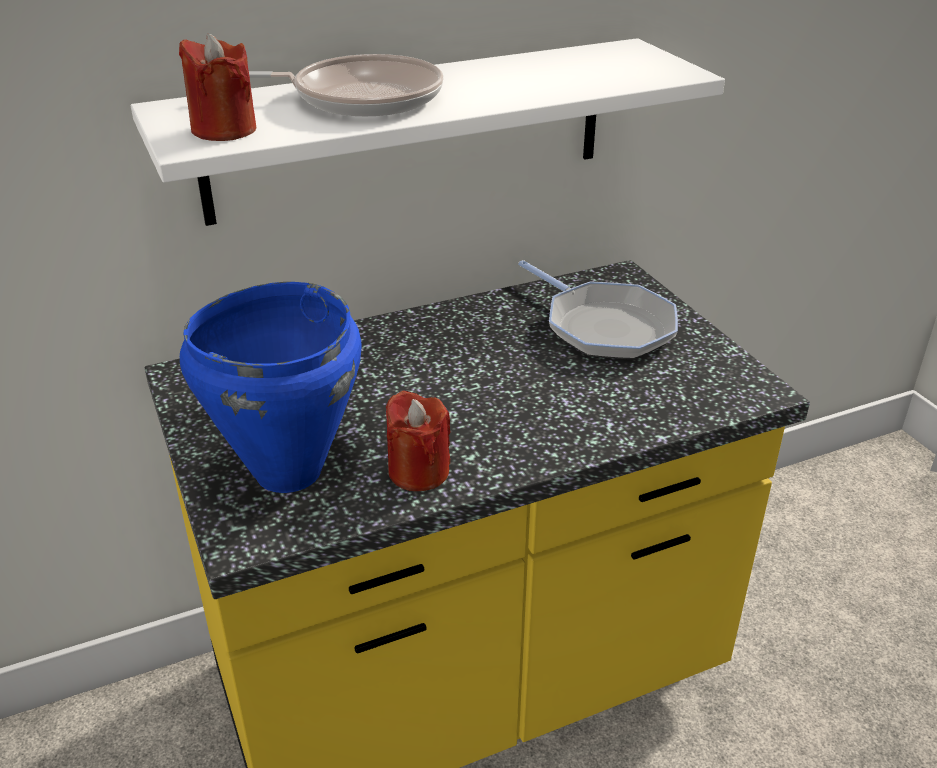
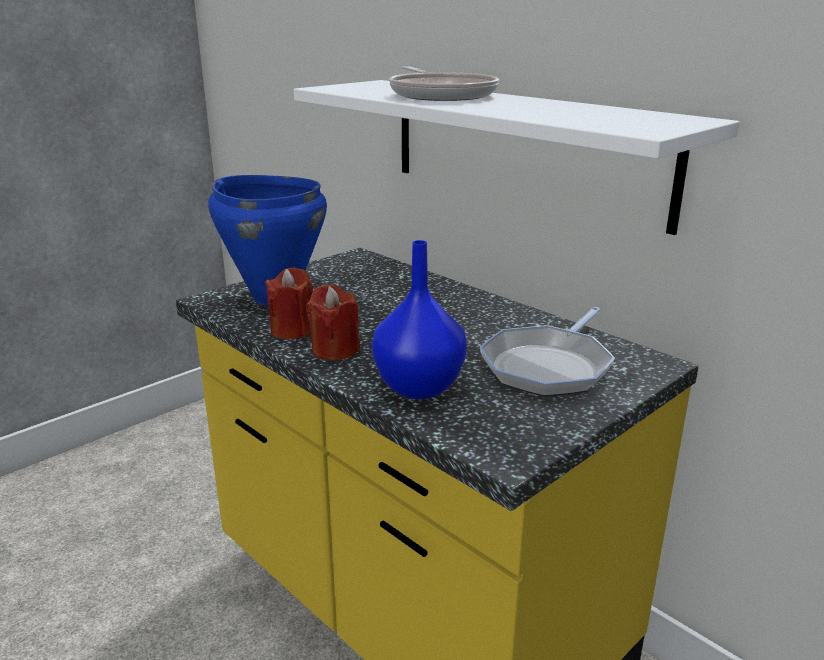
camera: 70 degrees right, 10 degrees down
red candle [179,34,256,141] -> red candle moved to [306,284,360,361]
none -> blue vase [372,240,467,399]

